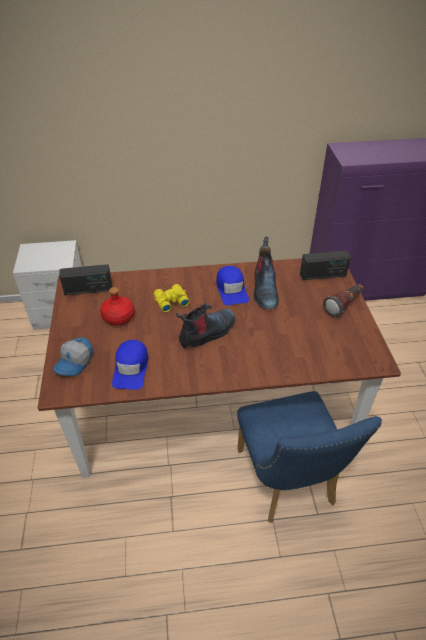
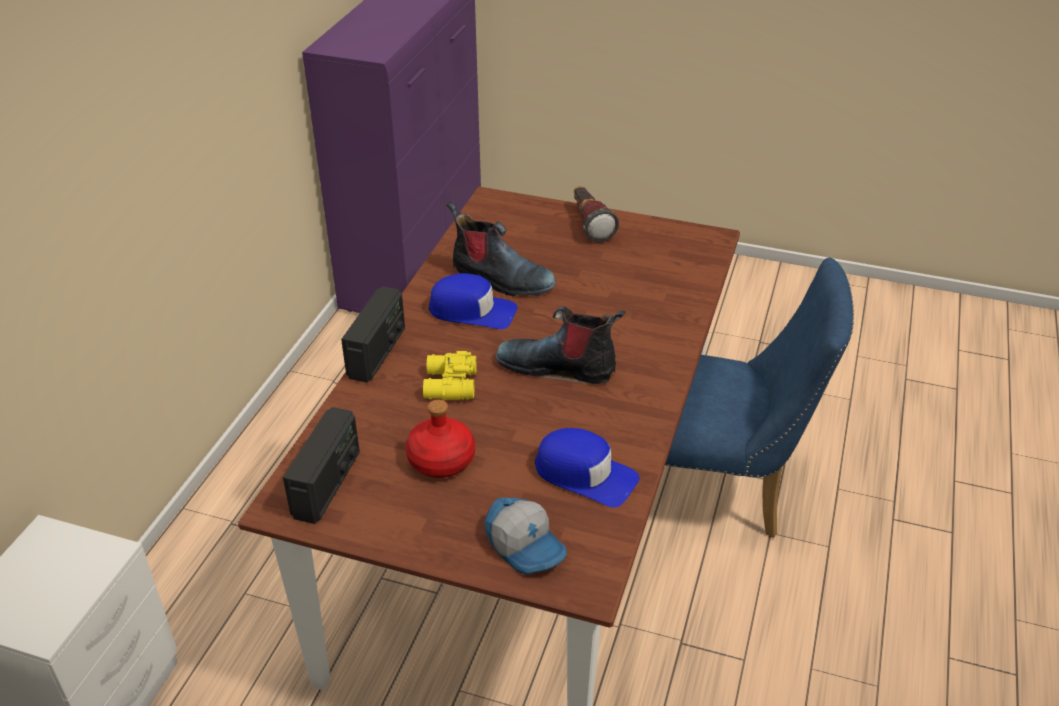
camera: 65 degrees left, 5 degrees down
boot [176,303,235,349] -> boot turned 60 degrees counterclockwise [496,306,625,384]
radio [300,251,351,280] -> radio moved to [341,286,405,383]

